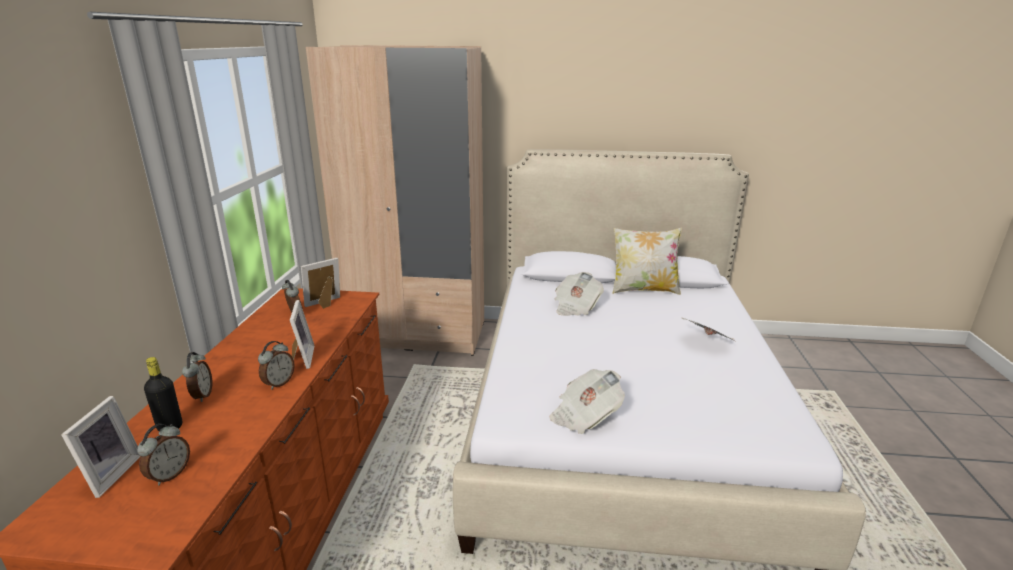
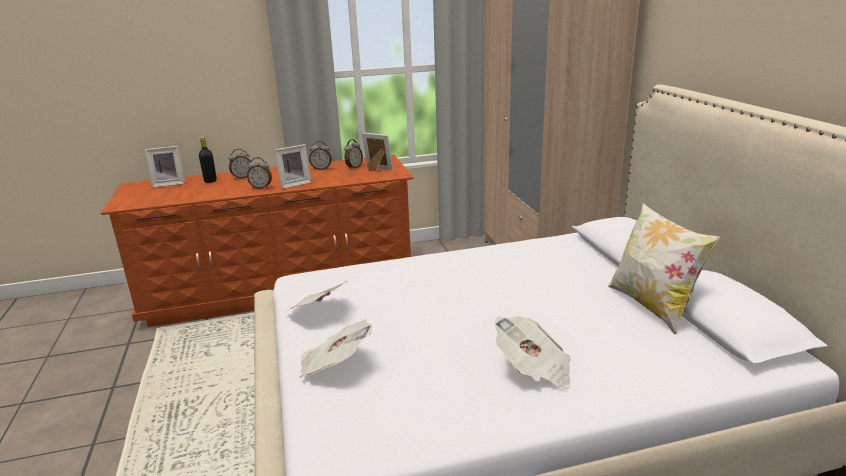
camera: 70 degrees right, 0 degrees up
alarm clock [137,424,190,486] -> alarm clock moved to [309,141,332,170]
newspaper [555,272,604,316] -> newspaper moved to [300,319,372,378]

